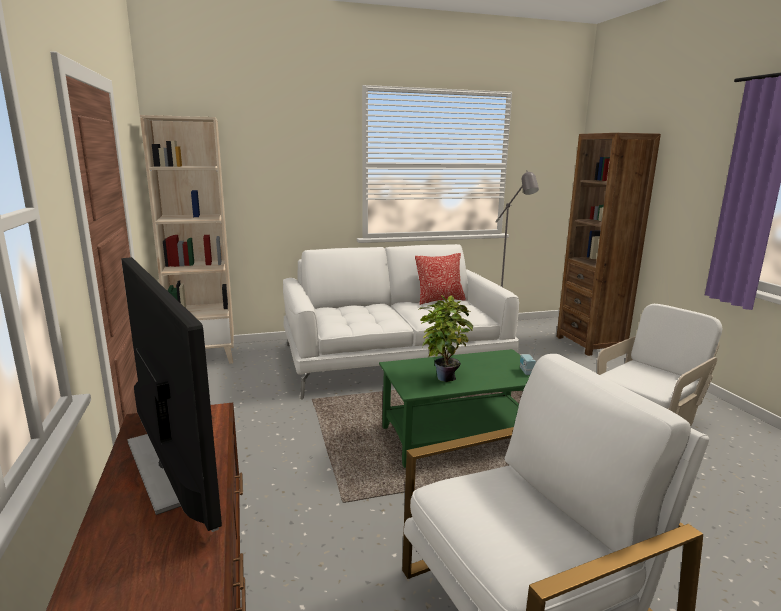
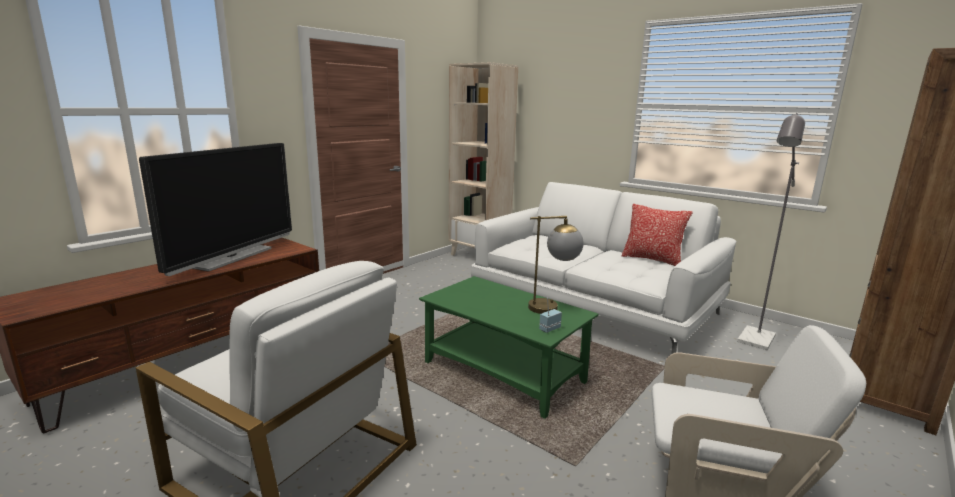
camera: 55 degrees right, 0 degrees up
potted plant [418,295,473,382] -> none
none -> table lamp [528,216,584,314]

